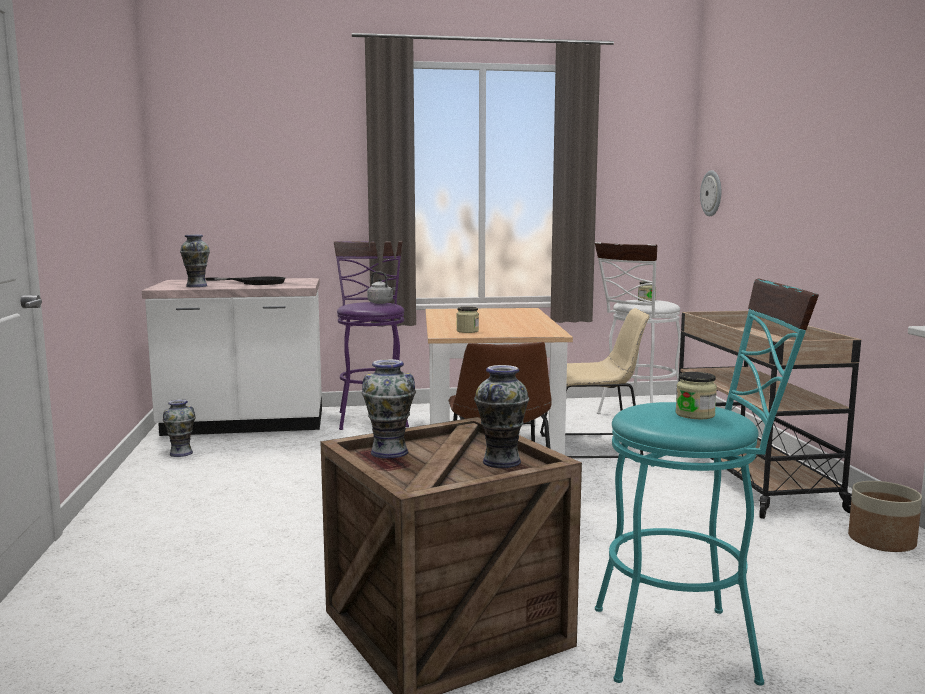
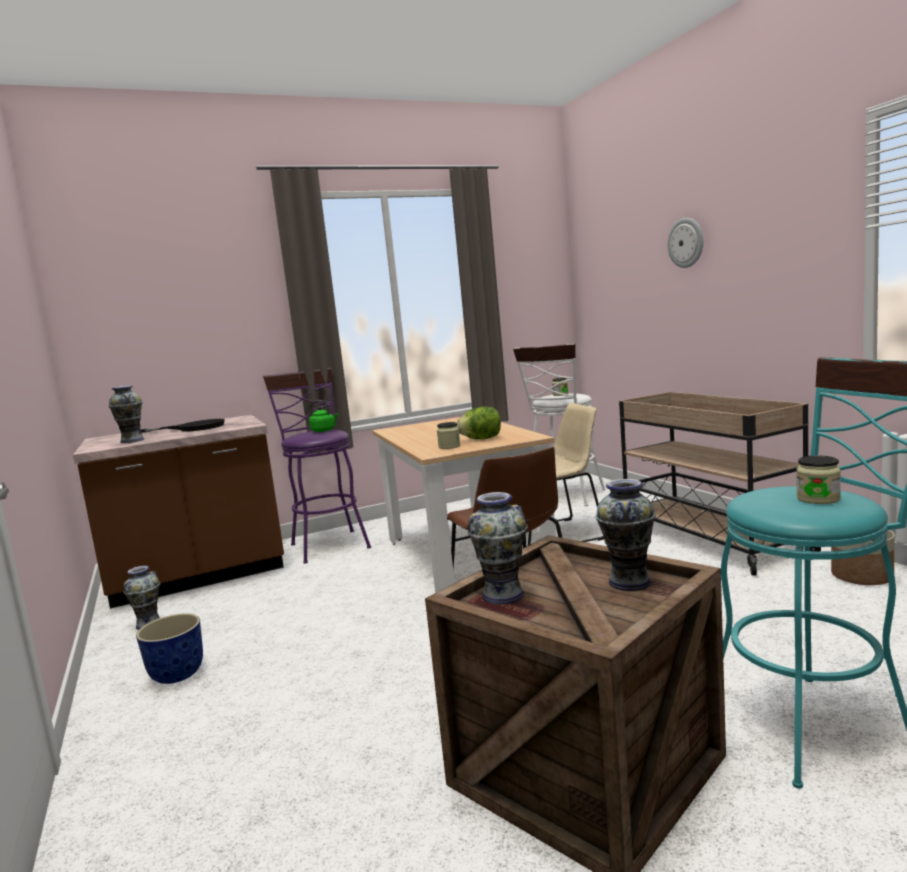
camera: 15 degrees left, 0 degrees up
white counter [142,278,322,436] -> brown counter [73,415,284,609]
grey kettle [367,271,396,304] -> green kettle [309,400,339,432]
wall clock [700,170,721,216] -> wall clock moved to [668,218,703,268]
none -> planter [136,613,203,684]
none -> lettuce [456,407,501,439]

